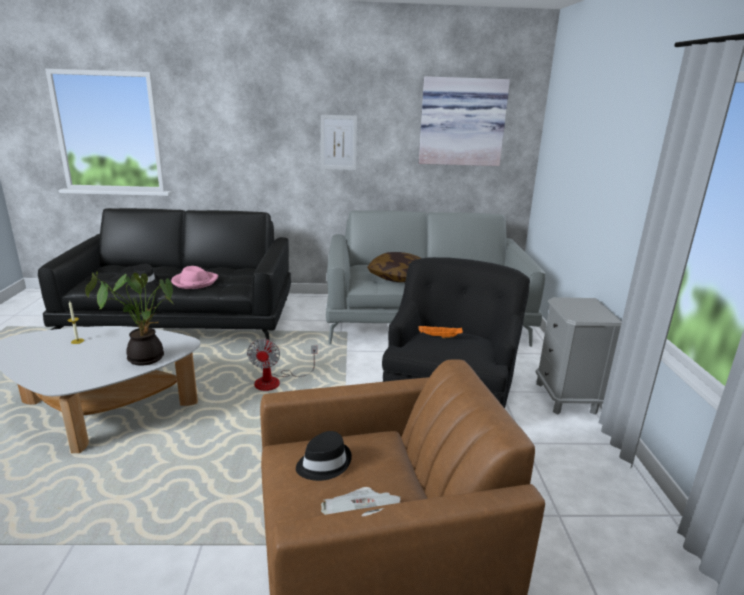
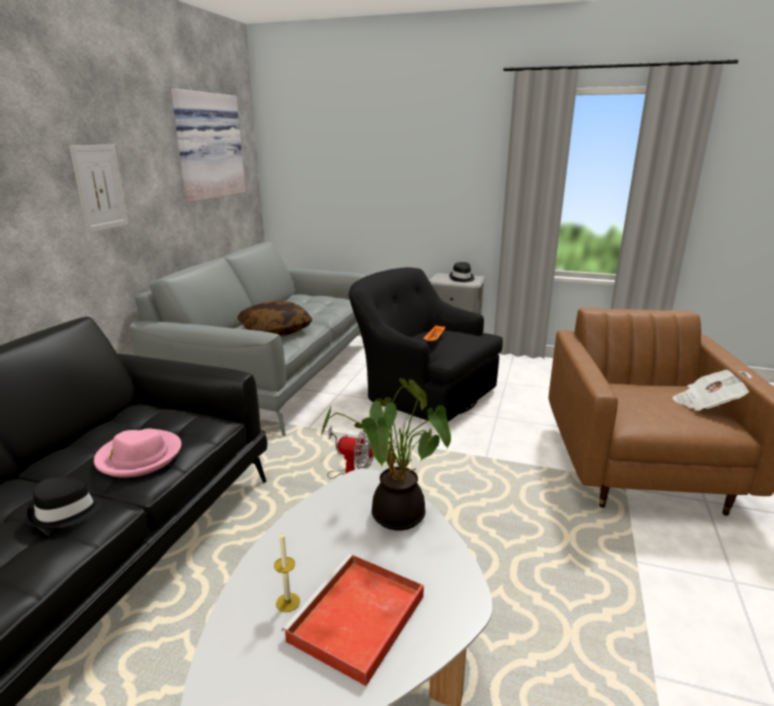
camera: 70 degrees left, 0 degrees up
black hat [296,431,352,481] -> black hat moved to [449,262,475,282]
none -> red tray [282,554,424,686]

